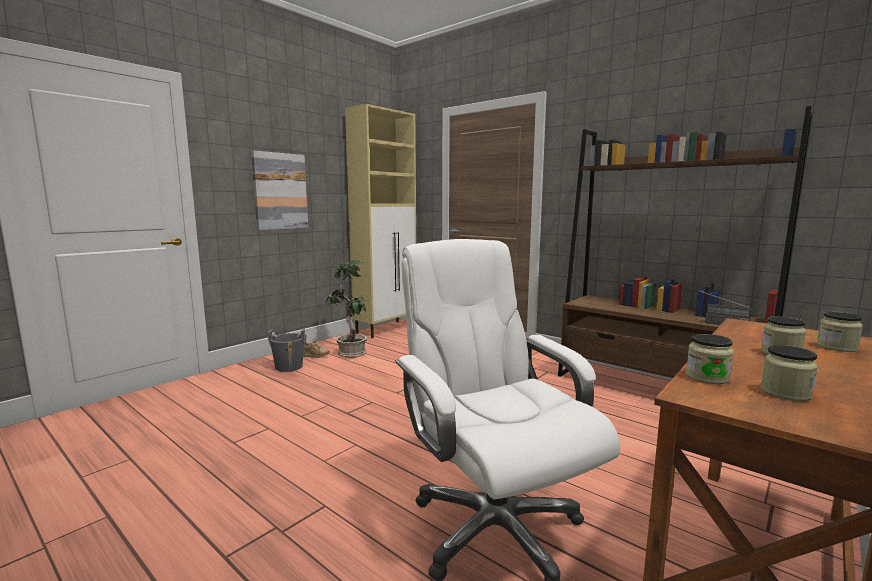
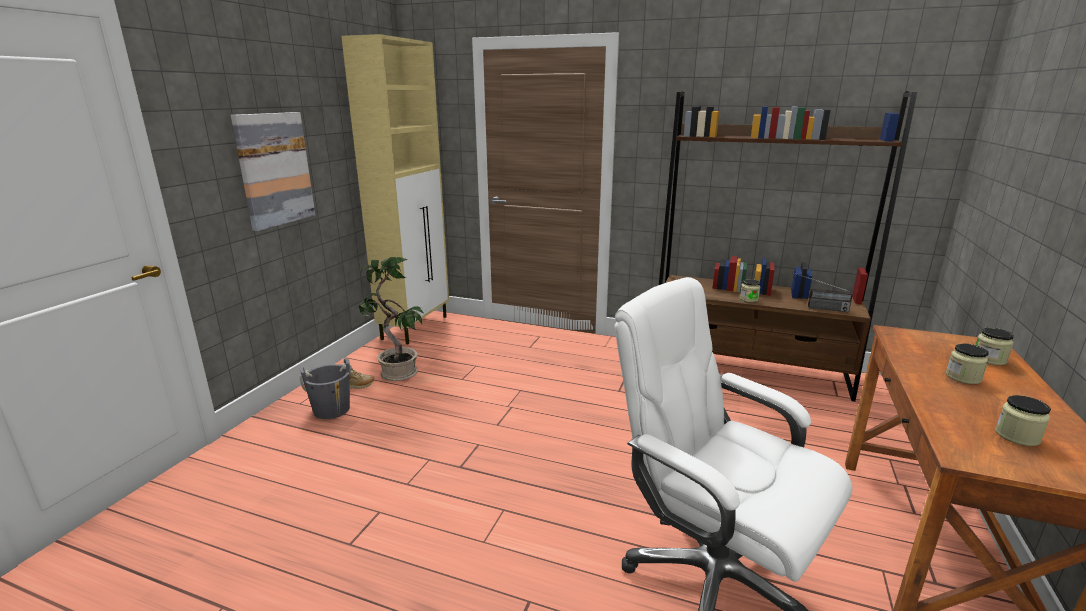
camera: 20 degrees left, 10 degrees up
jar [686,334,734,384] -> jar moved to [740,279,760,302]

